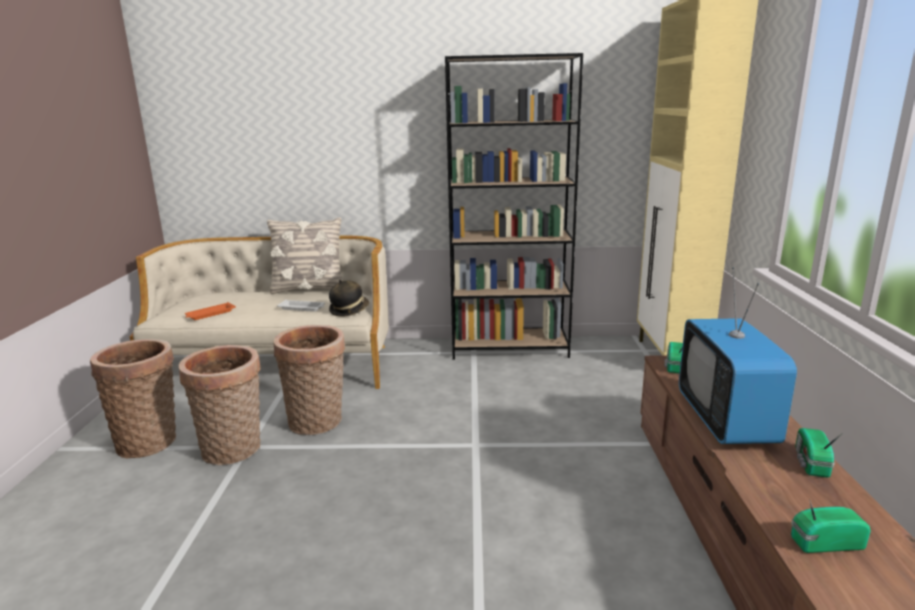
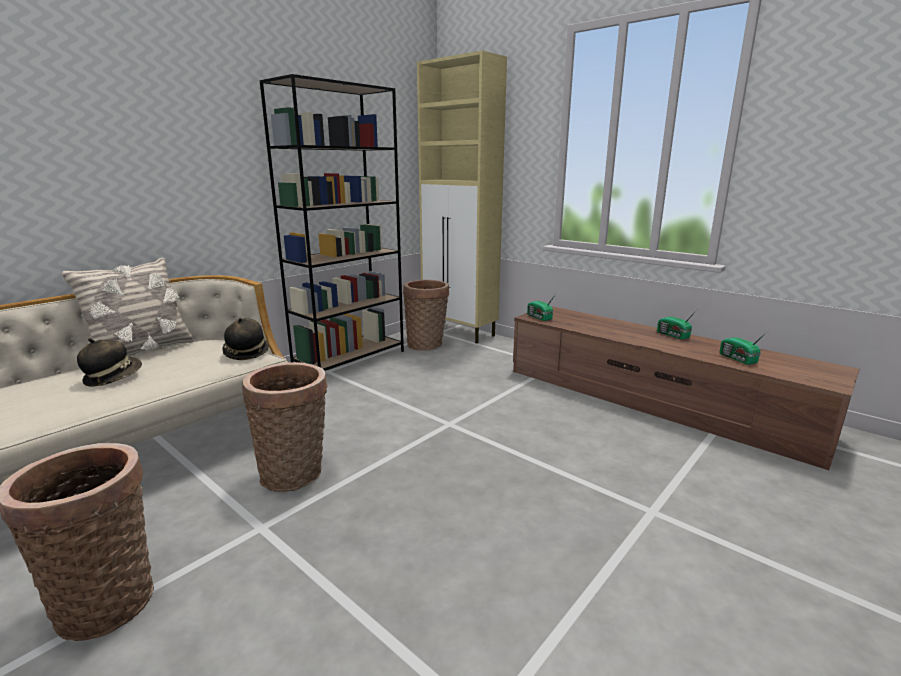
camera: 50 degrees left, 0 degrees up
basket [179,345,260,465] -> basket moved to [403,280,449,351]
orange tray [185,302,236,320] -> none
white tray [277,300,325,312] -> none
television [679,268,797,444] -> none
radio [791,499,871,553] -> radio turned 60 degrees counterclockwise [720,331,768,365]
none -> hat [77,338,142,387]

